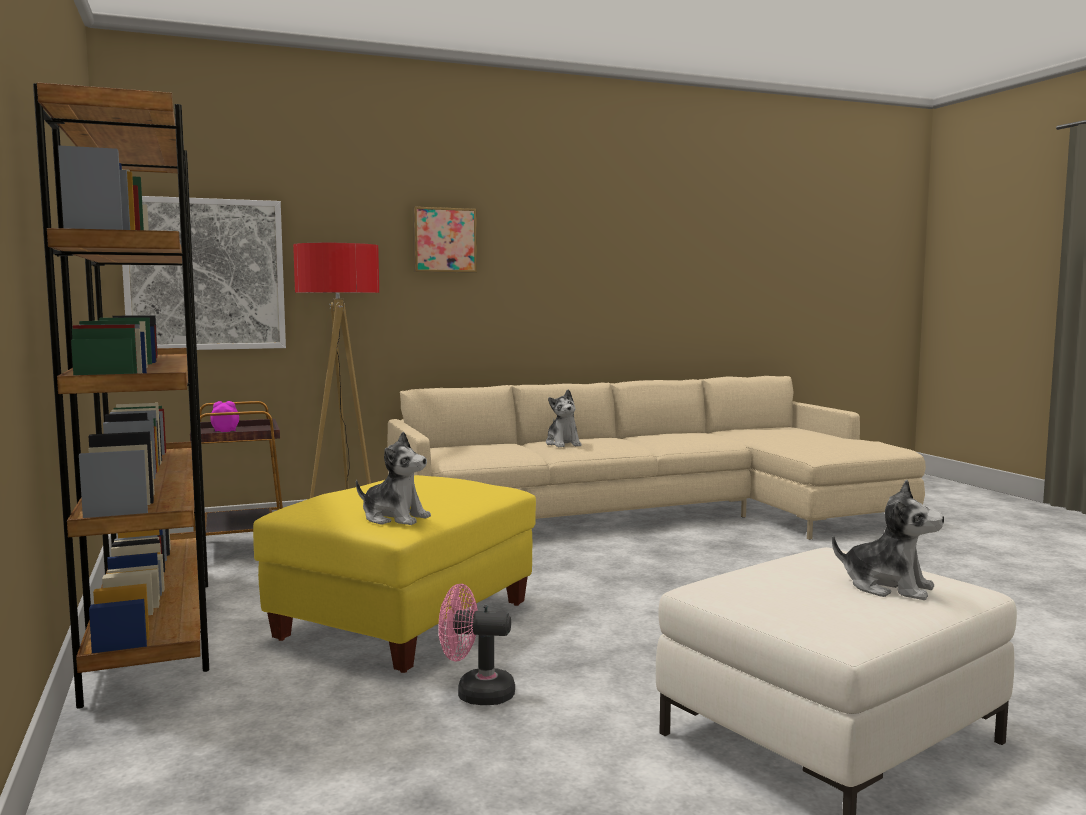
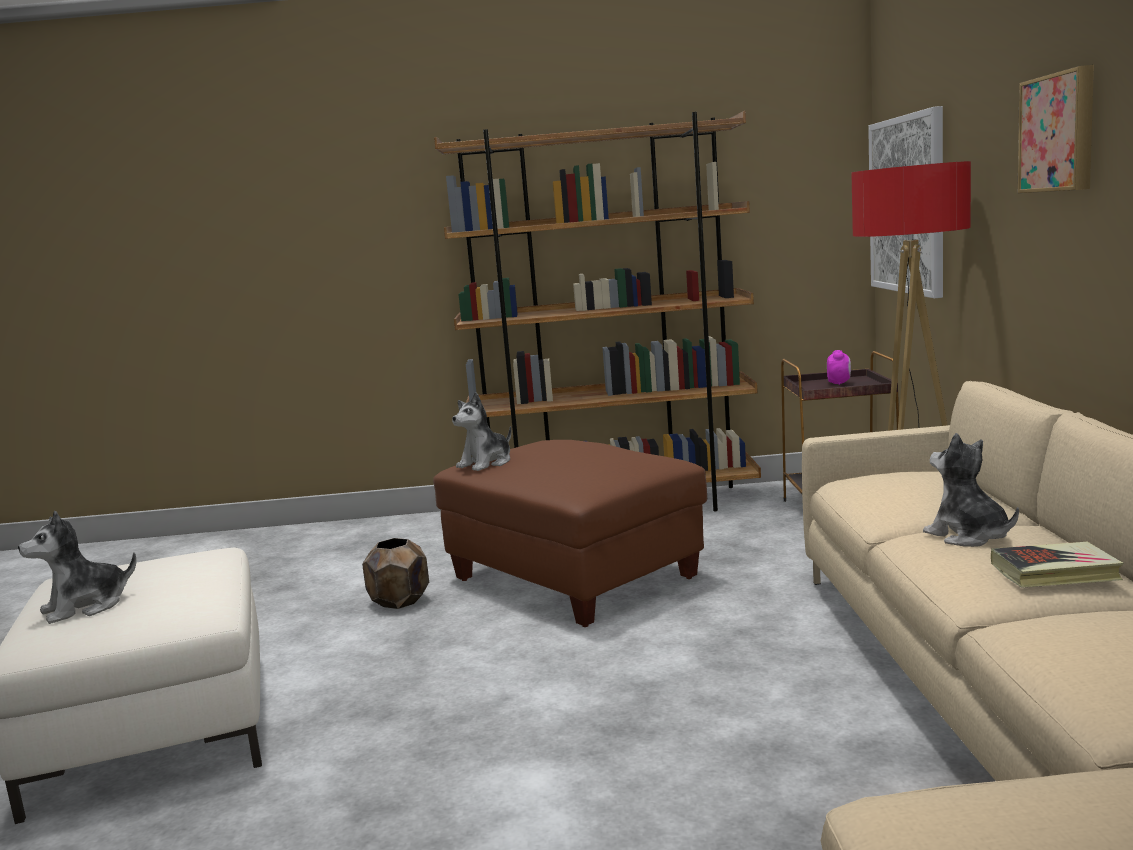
camera: 110 degrees right, 5 degrees up
yellow ottoman [253,475,536,673] -> brown ottoman [433,440,707,627]
pink fan [438,584,515,705] -> brown planter [362,538,429,609]
plush toy [546,389,582,447] -> plush toy turned 60 degrees clockwise [923,433,1019,547]
none -> book [991,542,1123,588]

